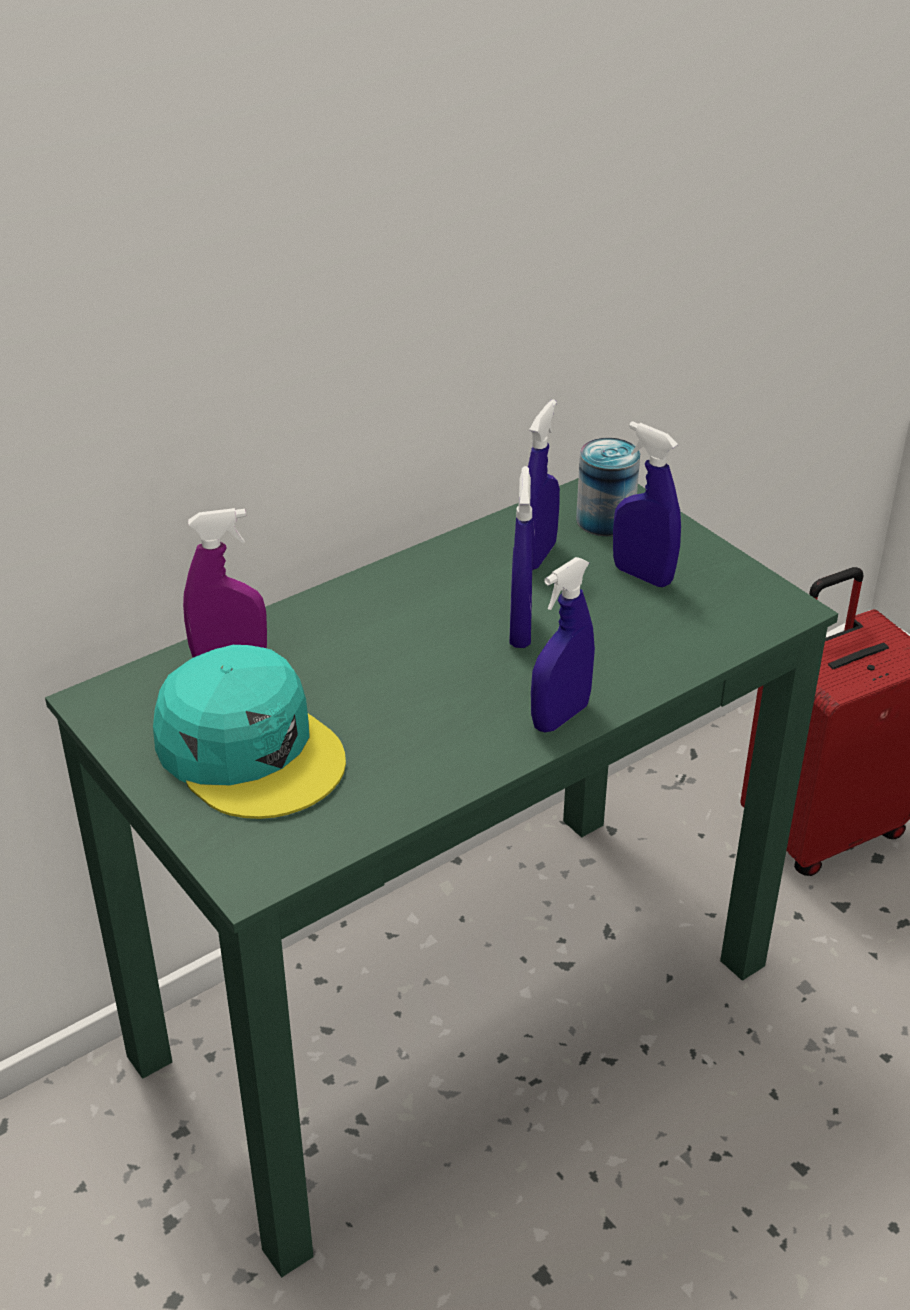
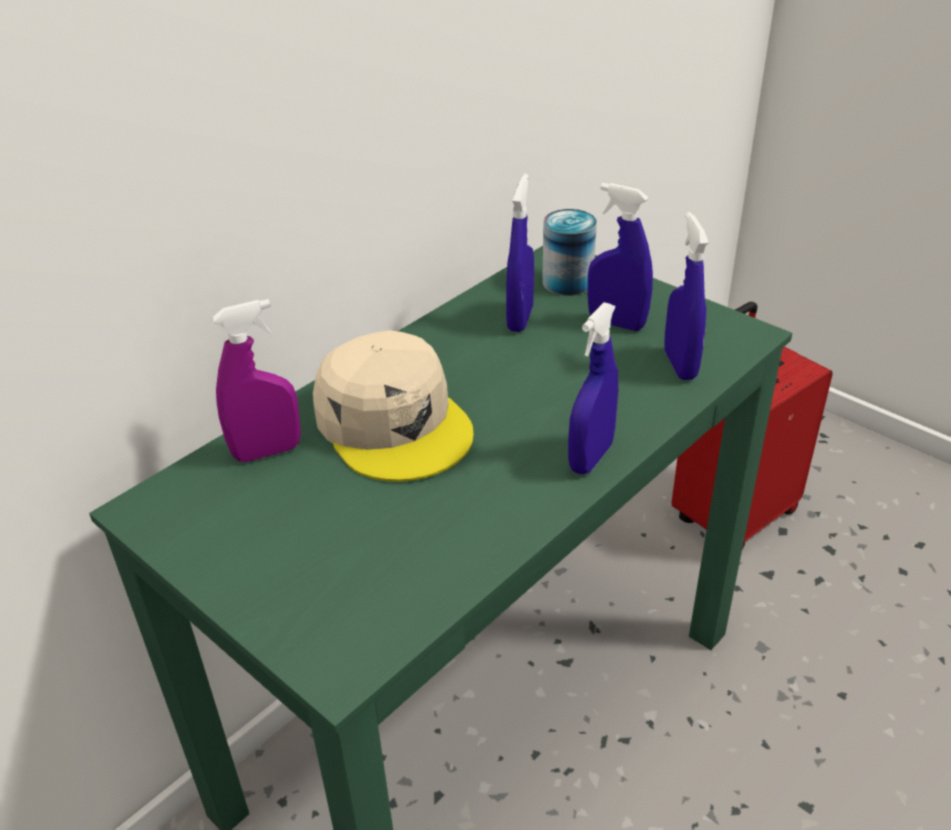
camera: 10 degrees left, 0 degrees up
turquoise cap [153,645,346,819] -> none
blue spray bottle [509,466,532,648] -> blue spray bottle moved to [664,212,709,380]
none -> beige cap [313,330,474,482]

